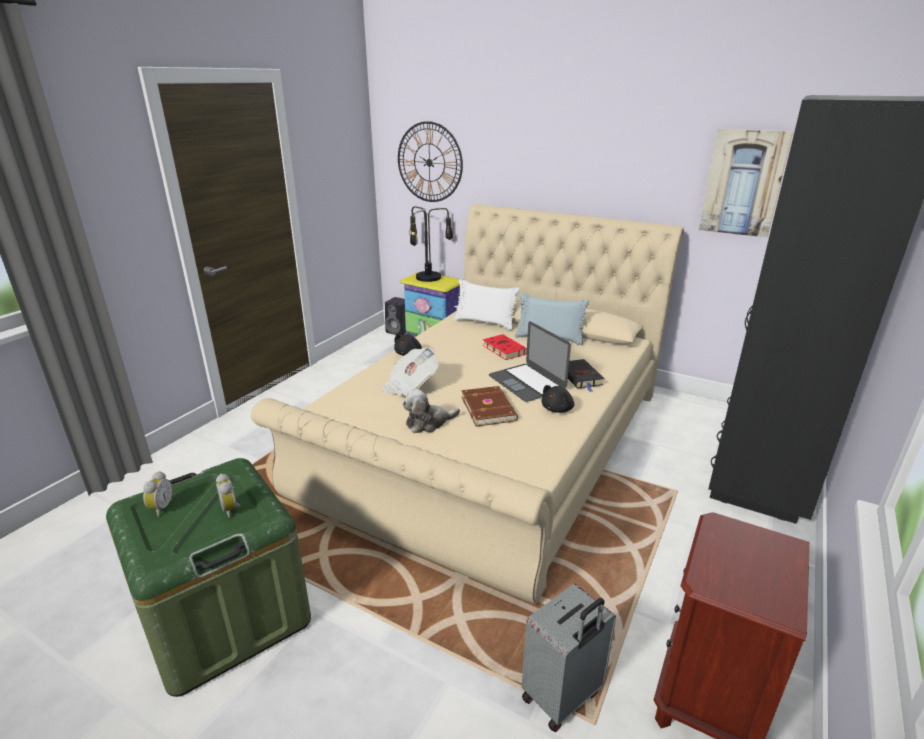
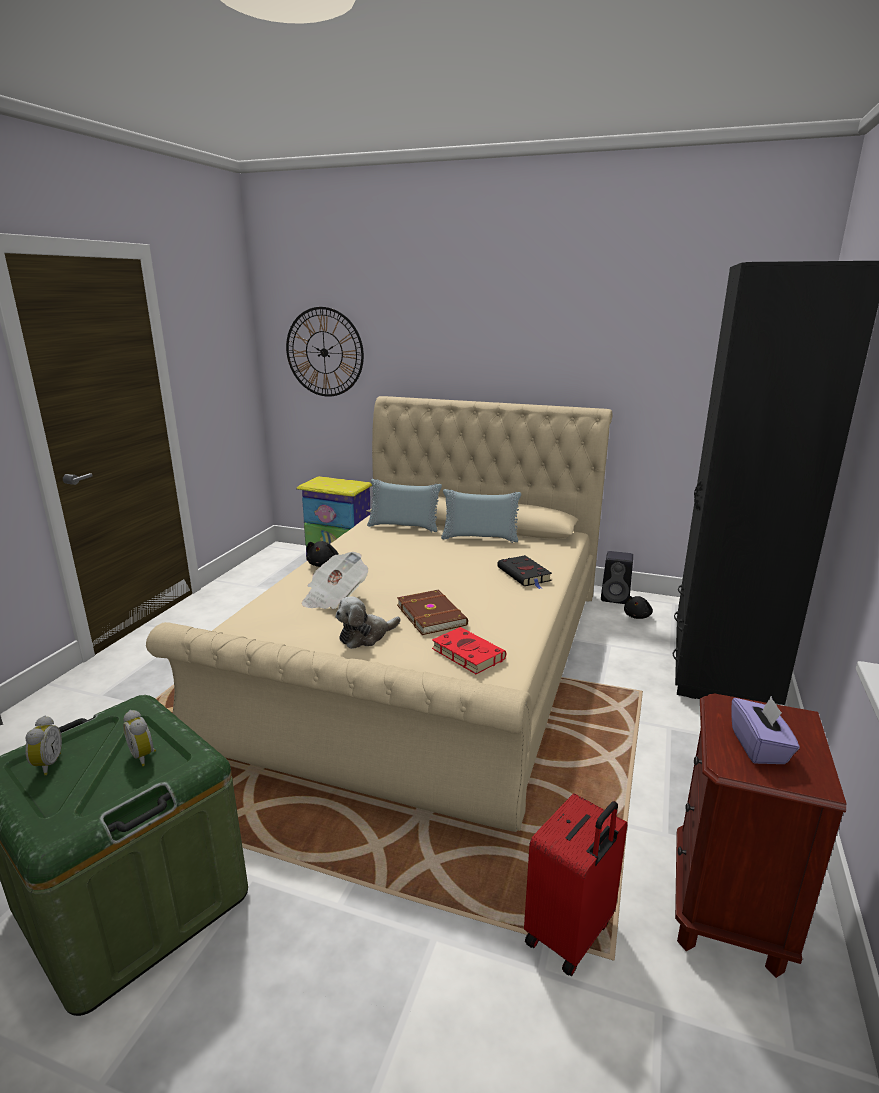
camera: 10 degrees left, 5 degrees down
black speaker [385,297,406,336] -> black speaker moved to [601,551,633,604]
table lamp [410,206,453,282] -> none
white pillow [453,279,520,330] -> blue pillow [367,479,442,532]
red book [483,334,527,360] -> red book moved to [432,627,506,674]
laptop [489,321,571,402] -> none
grey suitcase [522,583,616,732] -> red suitcase [524,794,628,976]
black plush toy [541,385,574,413] -> black plush toy moved to [624,596,653,619]
picture [699,129,793,238] -> none
none -> purple tissue box [731,696,800,764]

